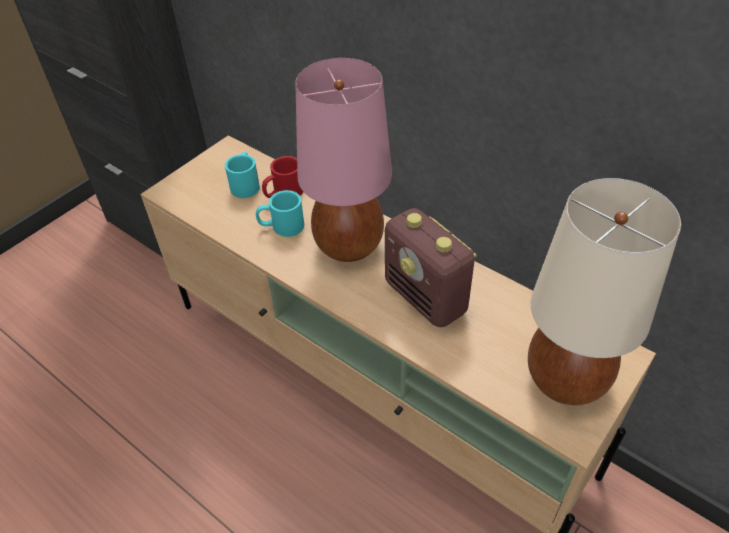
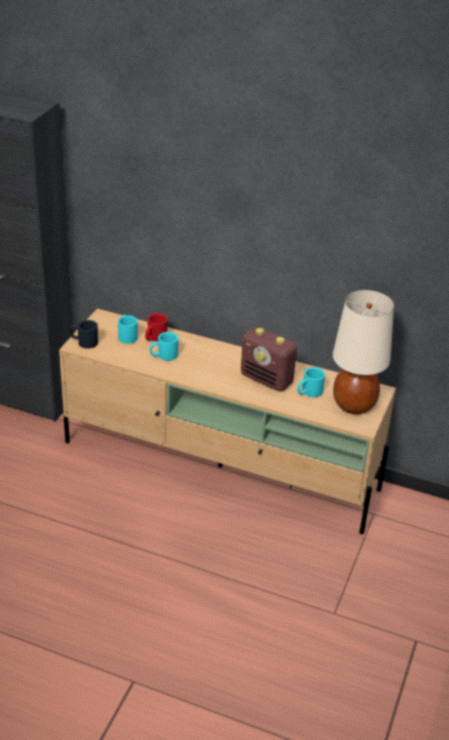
camera: 20 degrees left, 10 degrees down
pink table lamp [295,58,392,262] -> none
none -> black mug [69,320,98,349]
none -> turquoise mug [297,367,325,397]

